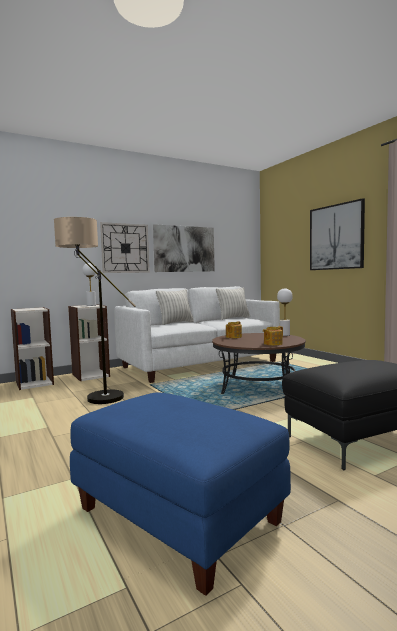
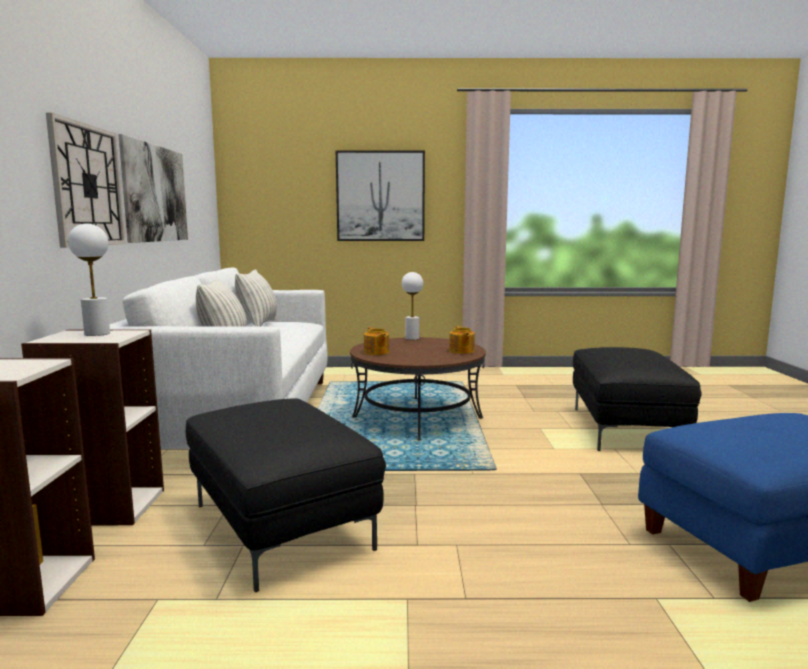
camera: 60 degrees left, 5 degrees up
floor lamp [54,217,136,404] -> black ottoman [186,398,386,592]

